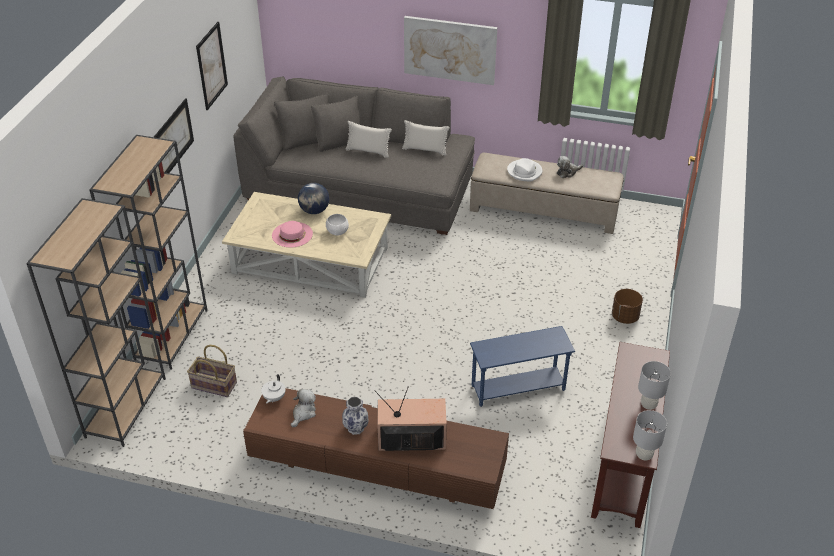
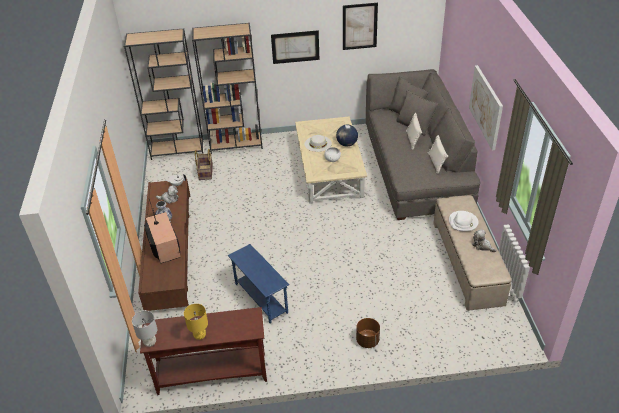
camera: 70 degrees right, 0 degrees up
pink hat [272,221,313,247] -> white hat [305,135,332,152]
grey table lamp [638,361,671,410] -> yellow table lamp [184,304,208,340]

